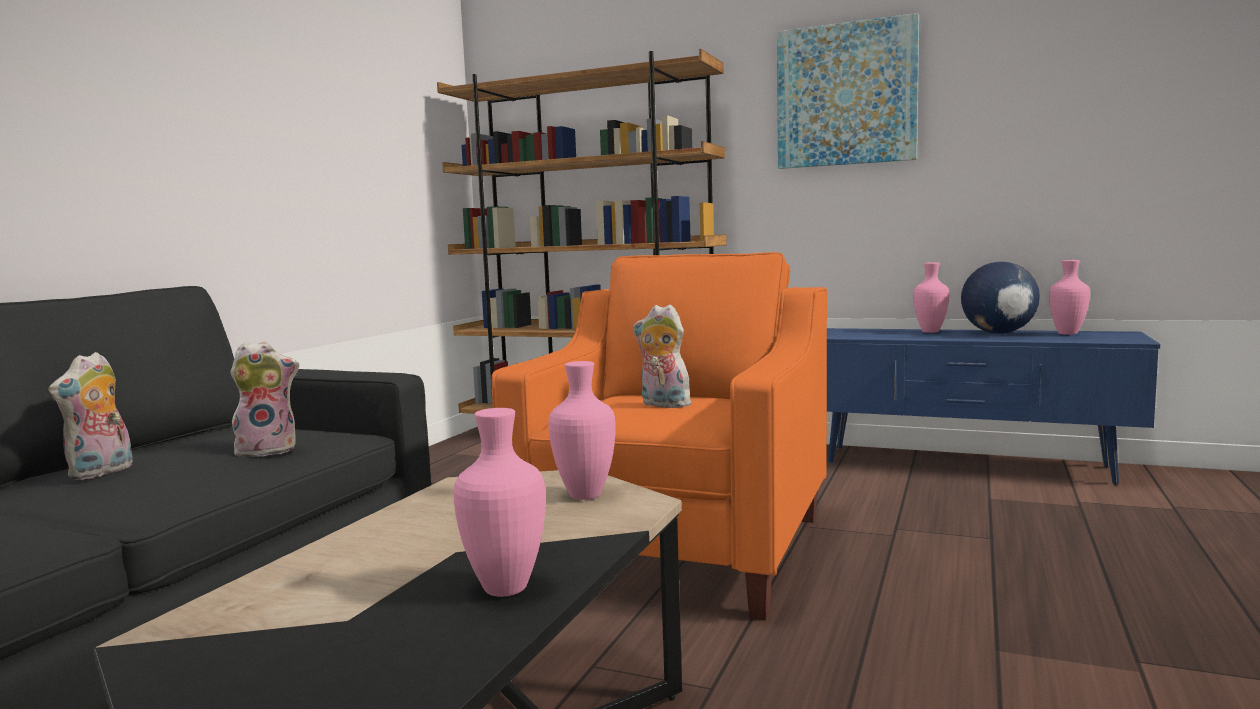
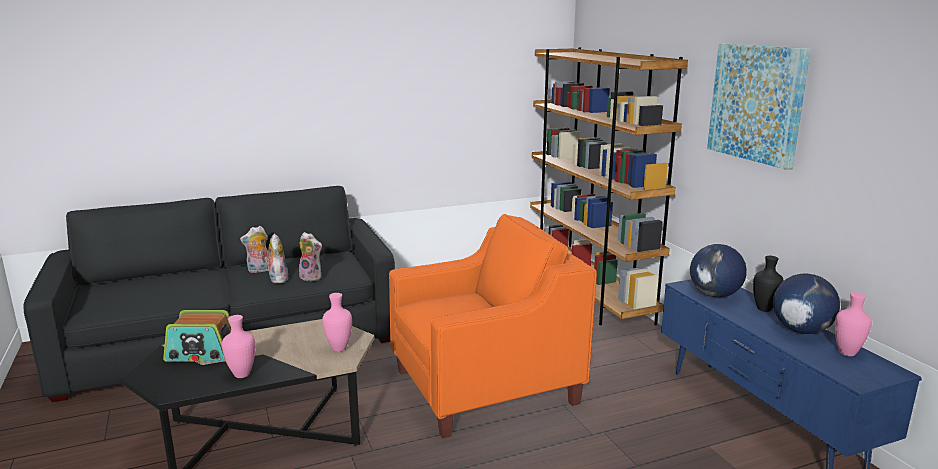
camera: 45 degrees right, 10 degrees up
plush toy [633,305,691,408] -> plush toy moved to [264,234,288,284]
pink vase [913,262,949,333] -> black vase [753,256,784,312]
none -> radio [163,310,231,362]
none -> globe [690,244,747,297]

